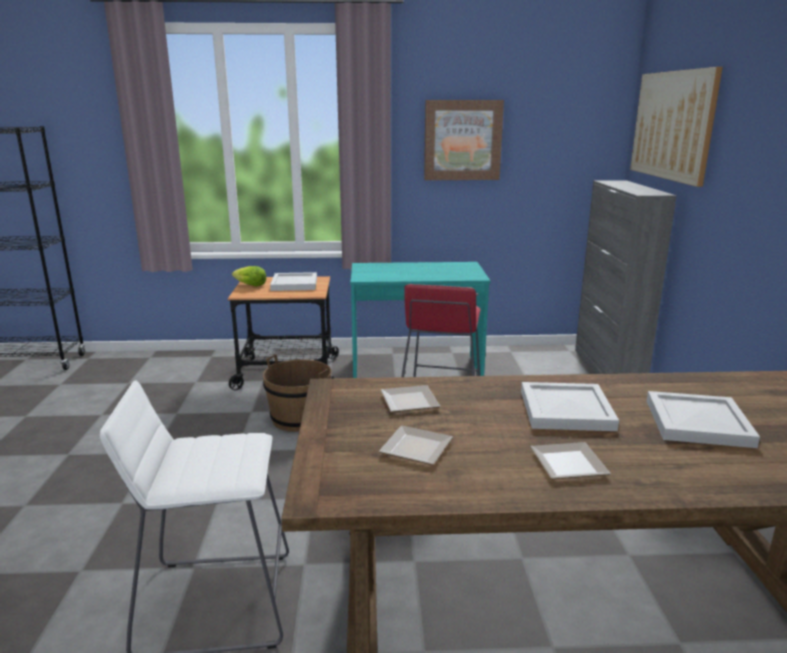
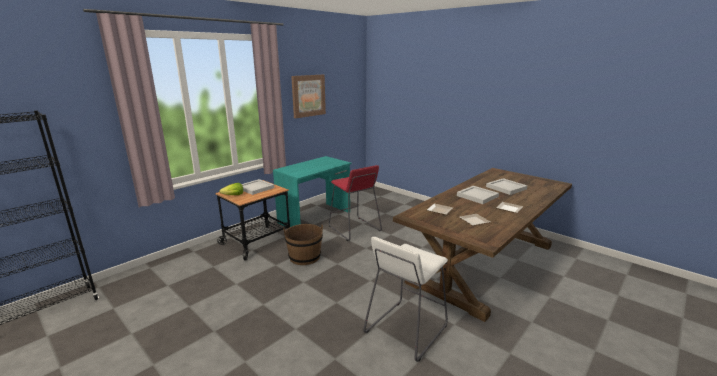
camera: 45 degrees left, 0 degrees up
grey cabinet [575,180,677,374] -> none
picture [630,67,723,187] -> none

